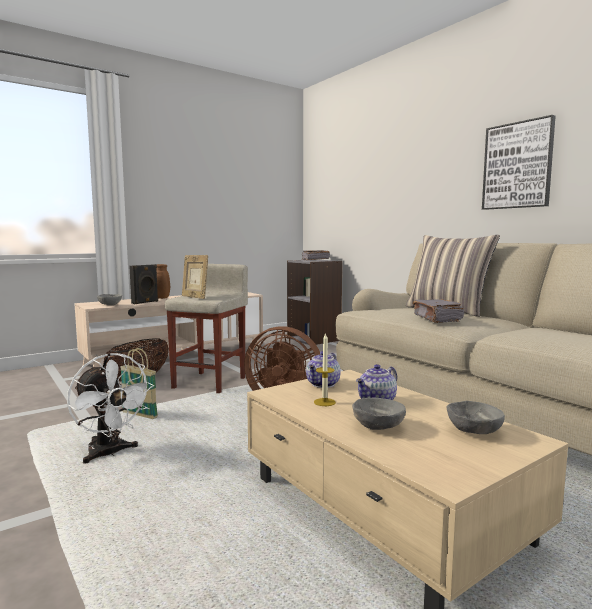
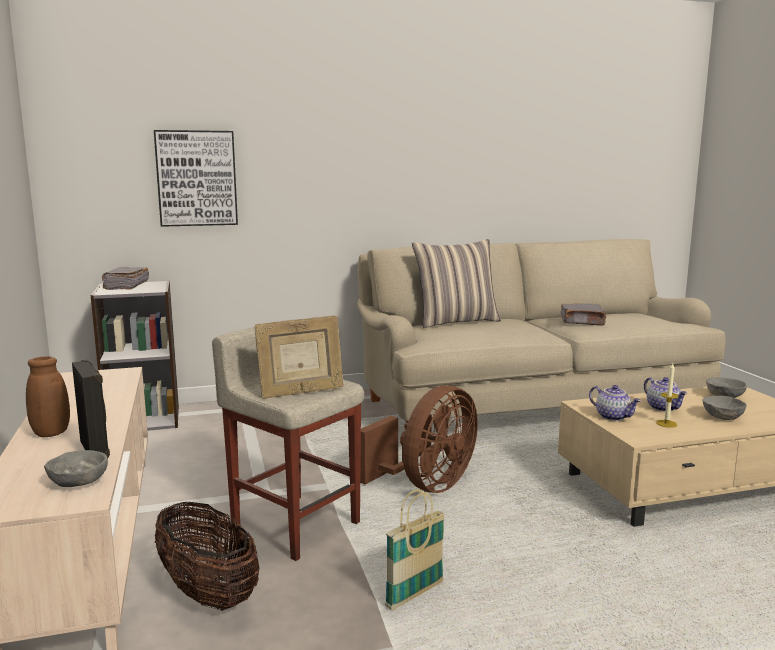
camera: 70 degrees left, 5 degrees up
white fan [67,353,154,464] -> none
grey book [413,299,464,323] -> grey book moved to [560,303,606,326]
picture [482,115,556,210] -> picture moved to [154,130,238,227]

